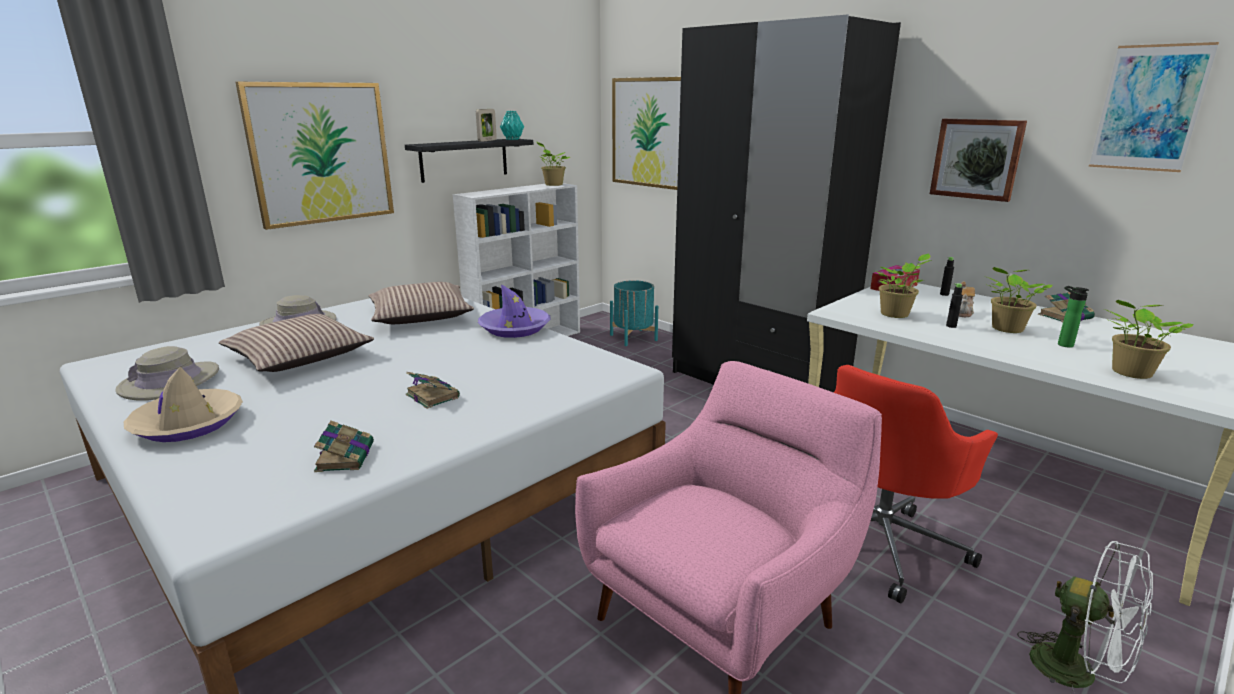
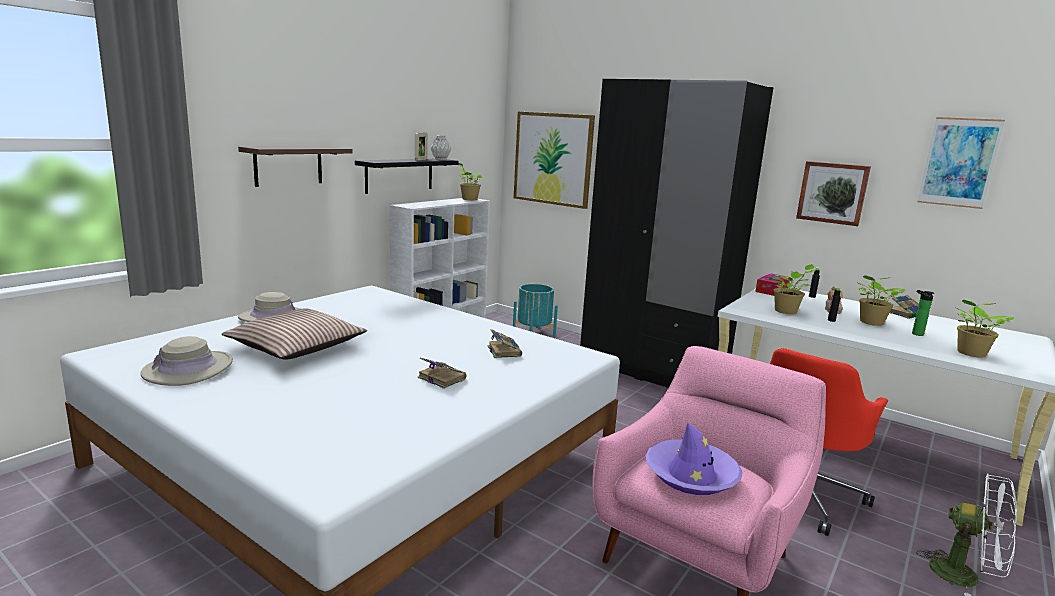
camera: 10 degrees left, 5 degrees down
beige hat [124,367,243,442] -> none
picture [236,82,394,230] -> shelf [238,146,353,187]
book [314,420,374,472] -> book moved to [488,329,522,358]
pillow [369,282,474,324] -> none
purple hat [478,284,551,338] -> purple hat moved to [645,423,743,495]
turquoise vase [500,111,524,140] -> grey vase [431,135,451,160]

